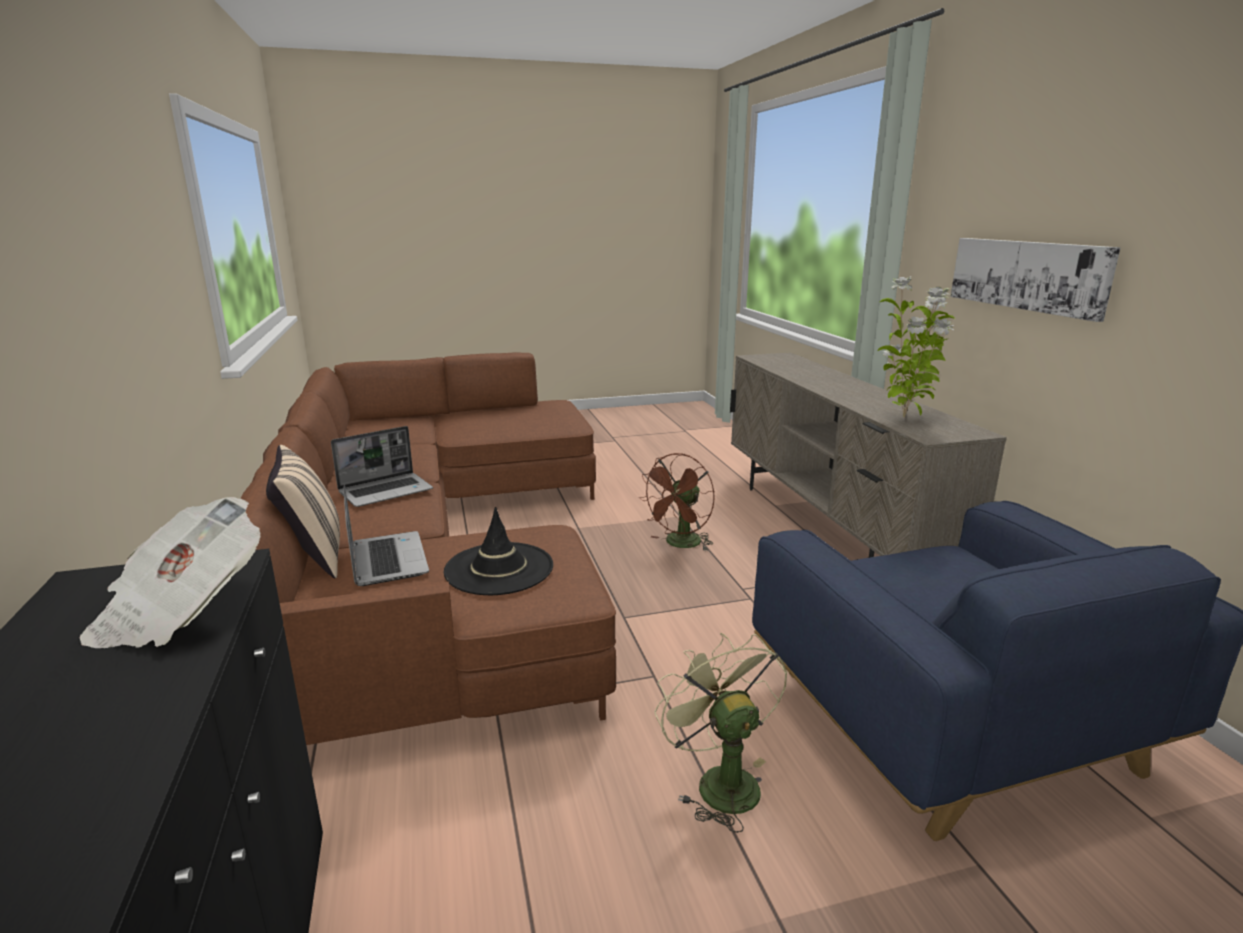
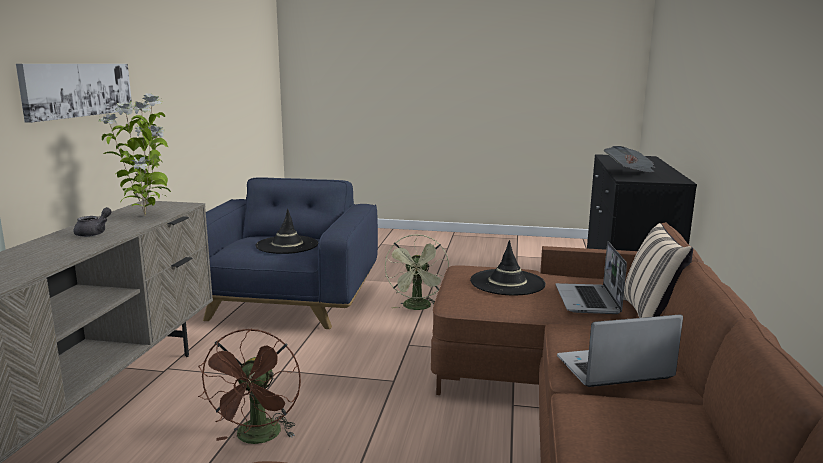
camera: 155 degrees left, 5 degrees down
brown fan [639,453,715,551] -> brown fan turned 120 degrees clockwise [198,328,301,444]
none -> grey teapot [74,207,112,237]
none -> black hat [255,209,318,254]

